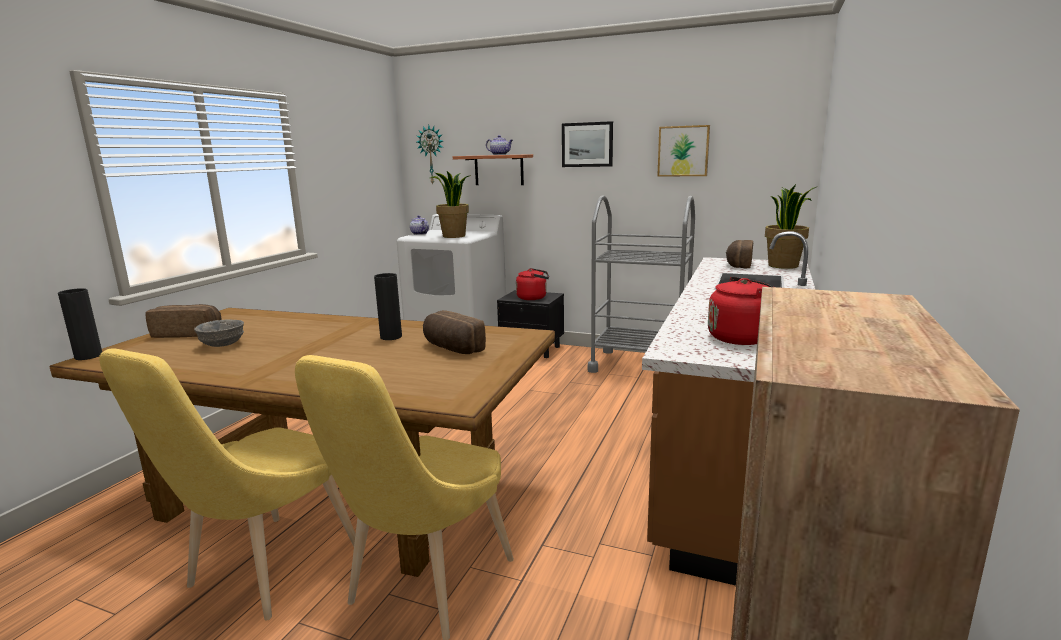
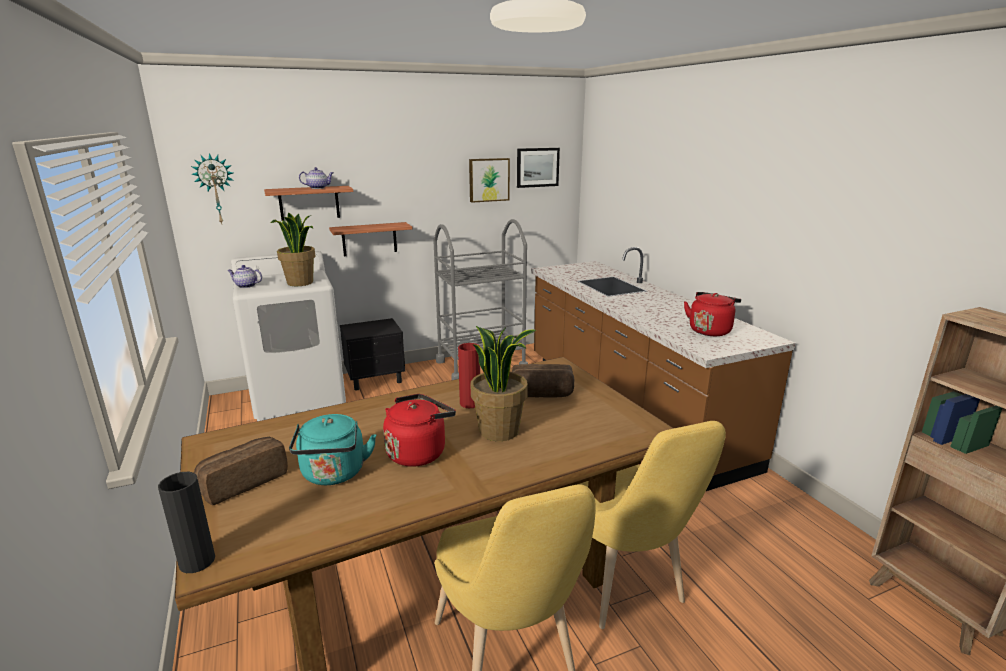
camera: 45 degrees left, 5 degrees up
grey bowl [194,320,244,347] -> turquoise kettle [289,414,376,485]
black vase [374,273,402,340] -> red vase [458,343,480,408]
red kettle [516,268,549,300] -> red kettle moved to [383,394,456,467]
picture [562,121,613,167] -> picture moved to [517,148,560,188]
bread [726,240,753,268] -> none
potted plant [765,184,816,269] -> potted plant moved to [471,326,536,441]
none -> shelf [329,222,413,256]

